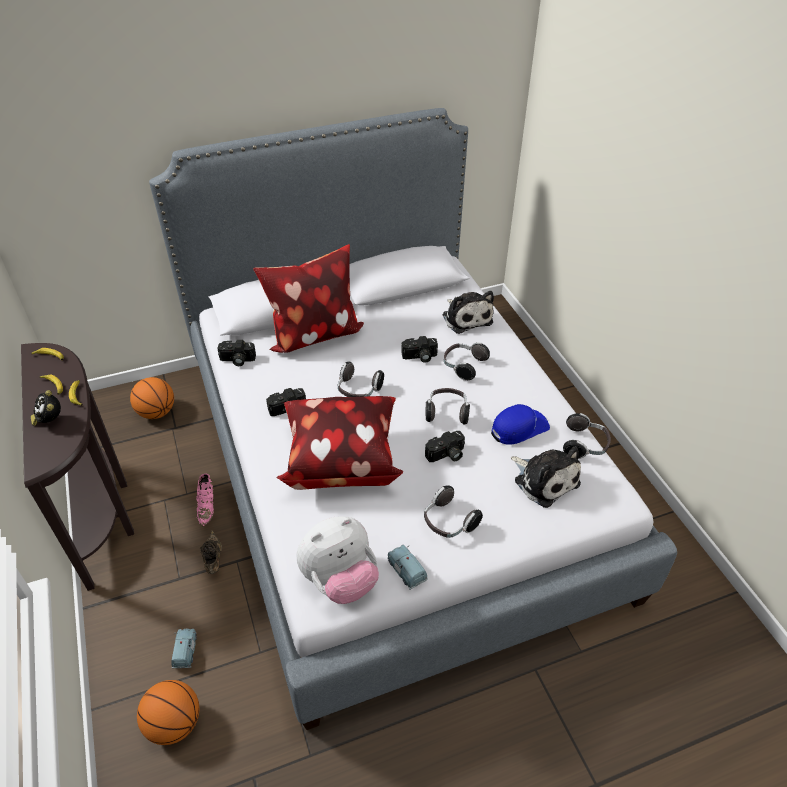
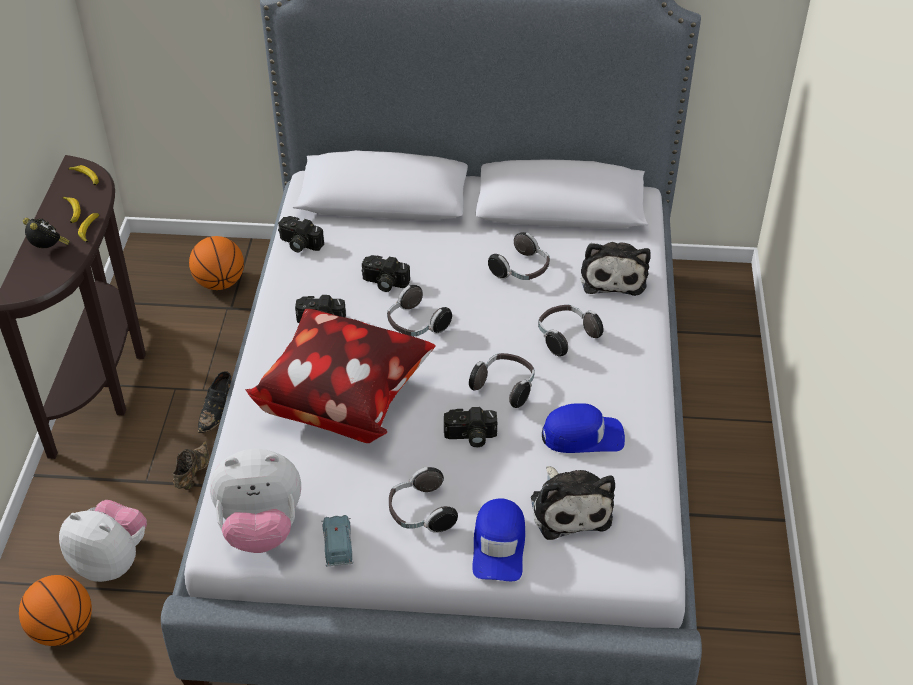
camera: 25 degrees right, 0 degrees up
alarm clock [31,390,61,426] -> alarm clock turned 135 degrees clockwise [23,218,70,248]
blue toy car [171,629,197,668] -> plush toy [59,500,147,582]
pink shoe [196,473,214,526] -> black shoe [198,371,232,433]
pillow [253,244,364,353] -> none
camera [402,336,438,363] -> camera moved to [362,255,410,292]
headphones [563,413,611,459] -> headphones moved to [488,232,550,280]
none -> blue cap [472,498,525,581]

